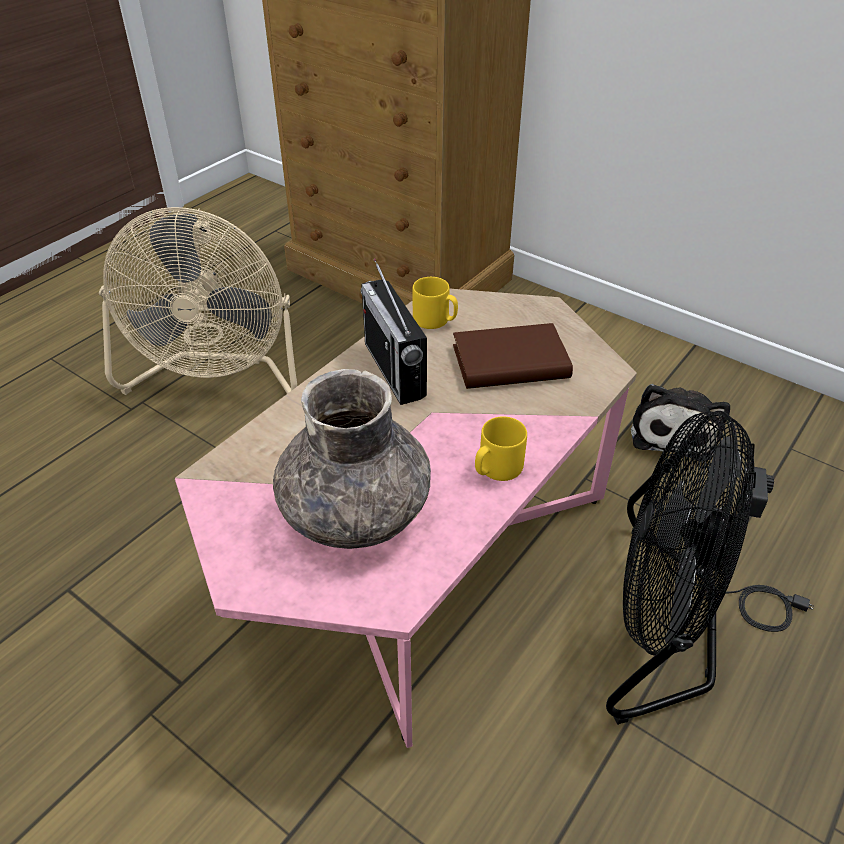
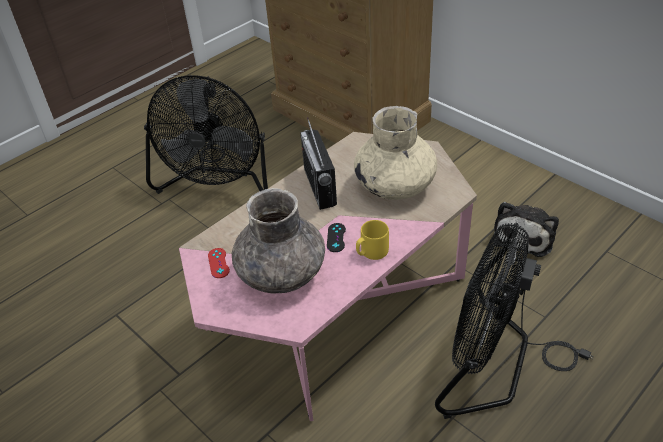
camera: 10 degrees right, 0 degrees up
beige fan [99,207,297,395] -> black fan [144,75,268,194]
yellow mug [412,277,458,329] -> none
brown book [453,323,573,389] -> beige vase [354,106,437,200]
none -> red game controller [208,248,230,278]
none -> black game controller [327,223,346,252]

